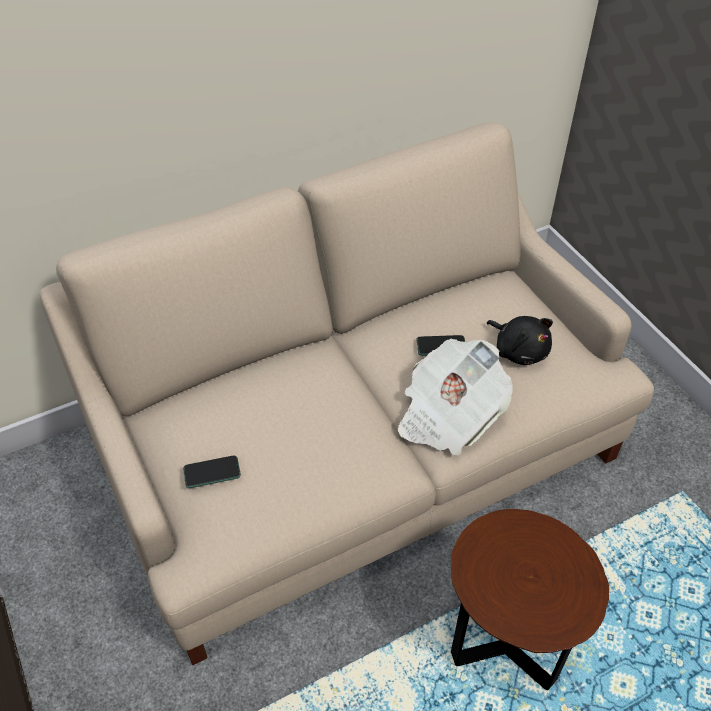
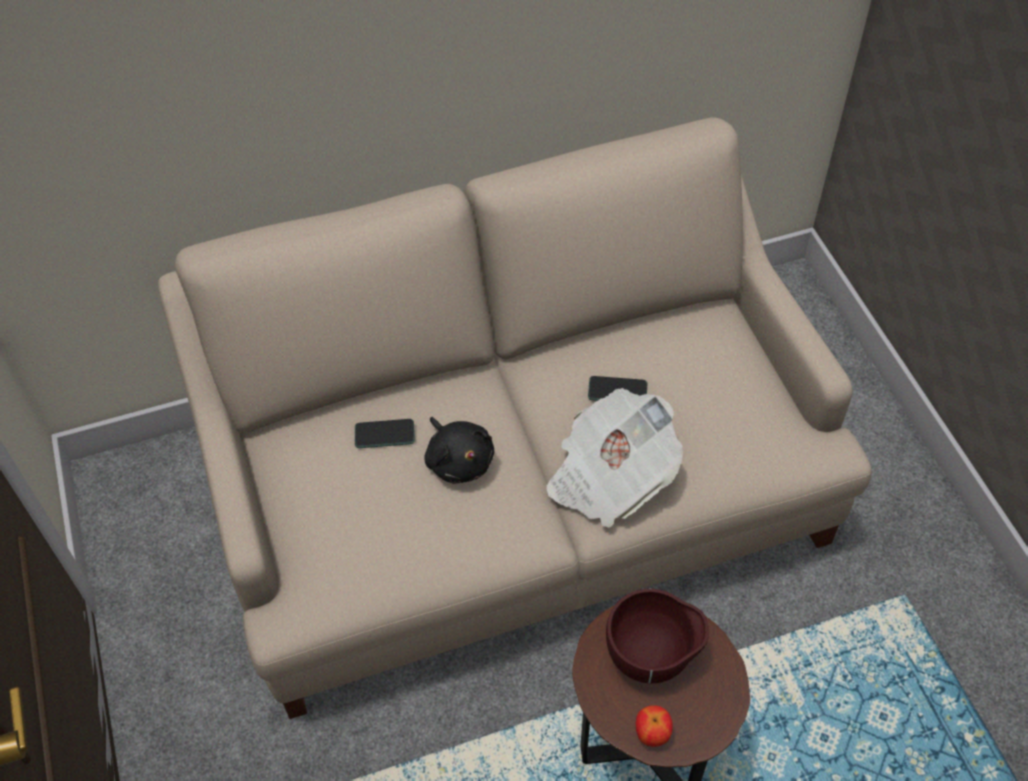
camera: 10 degrees right, 5 degrees up
phone [183,455,241,488] -> phone moved to [355,419,415,448]
black plush toy [487,316,553,365] -> black plush toy moved to [425,417,494,484]
none -> brown bowl [606,588,709,684]
none -> apple [635,705,673,747]

